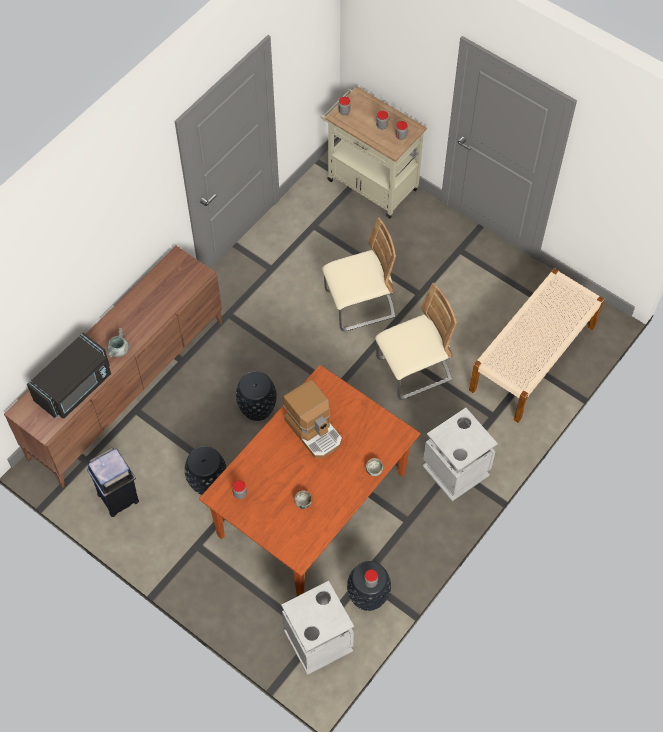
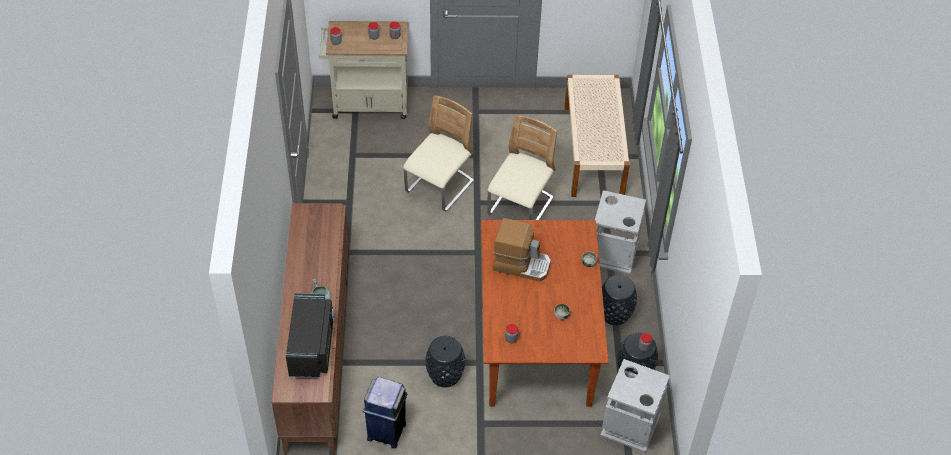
camera: 40 degrees left, 10 degrees down
black stool [236,371,277,421] -> black stool moved to [602,275,637,325]

